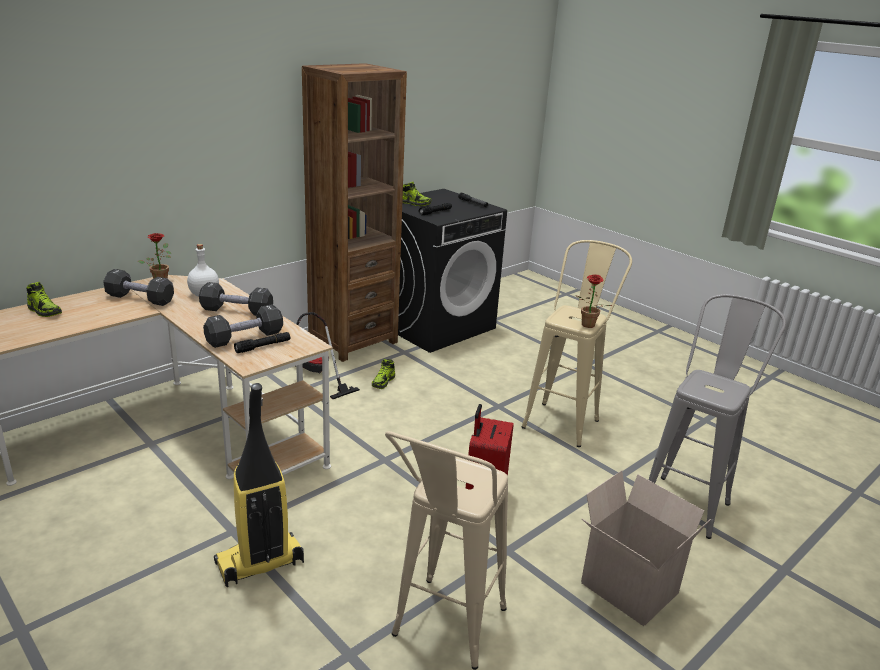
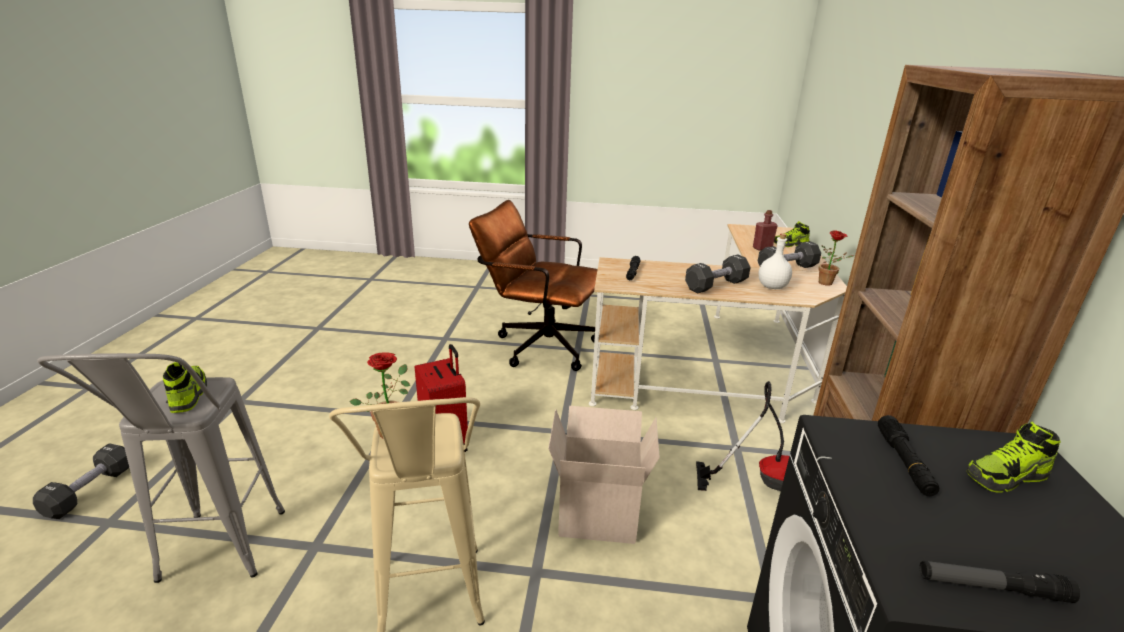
camera: 140 degrees right, 0 degrees up
black dumbbell [203,304,283,348] -> black dumbbell moved to [33,443,129,519]
vacuum cleaner [214,383,304,587] -> brown office chair [469,200,598,371]
shoe [372,359,395,389] -> shoe moved to [163,362,207,413]
beige stool [385,431,508,670] -> none
cardboard box [581,470,711,626] -> cardboard box moved to [548,406,660,544]
none -> red bottle [753,210,778,250]

